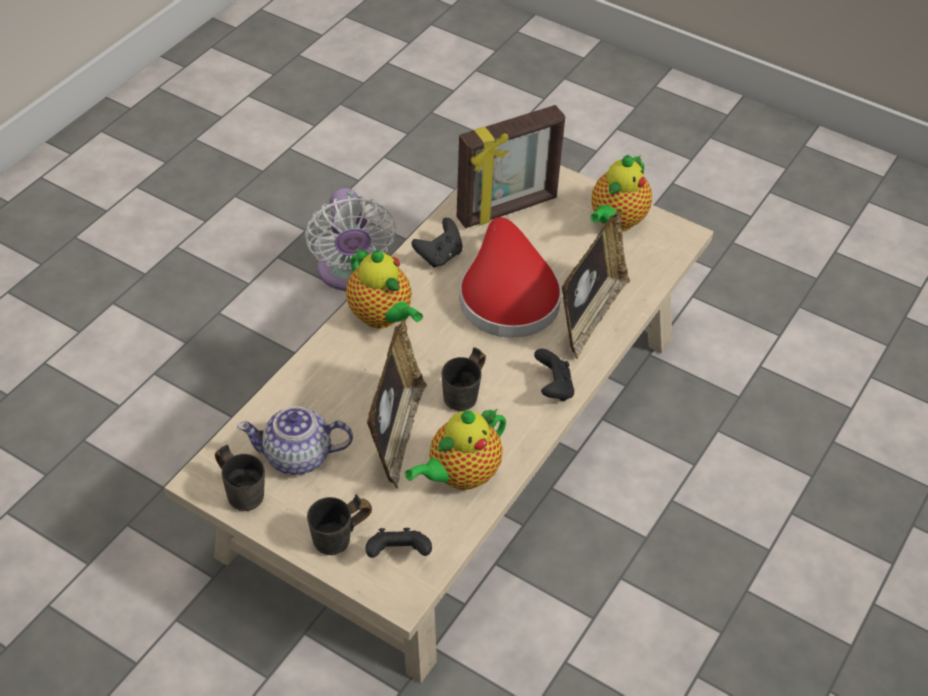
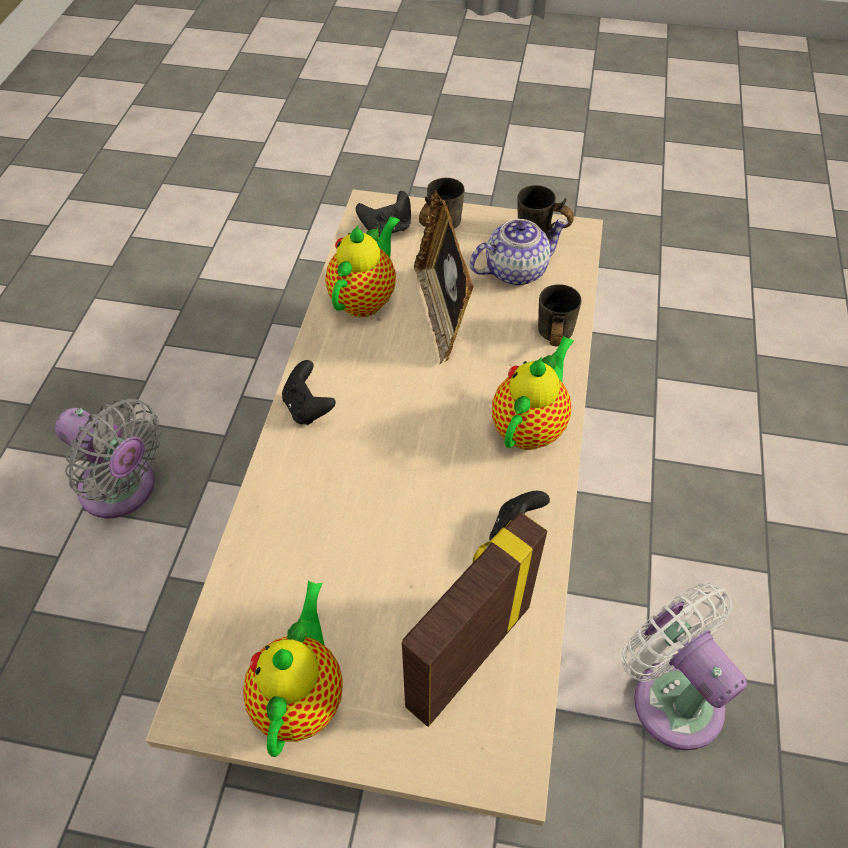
camera: 160 degrees right, 5 degrees up
teapot [346,248,423,329] -> teapot turned 90 degrees clockwise [492,336,574,450]
grey mug [442,347,486,411] -> grey mug moved to [538,284,581,347]
red hat [459,217,562,338] -> none
picture frame [562,210,630,359] -> none
none -> grey fan [55,398,161,518]

